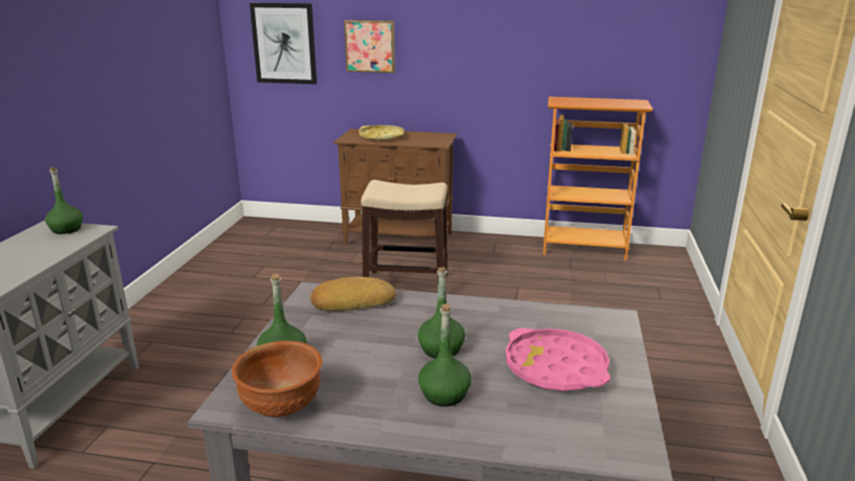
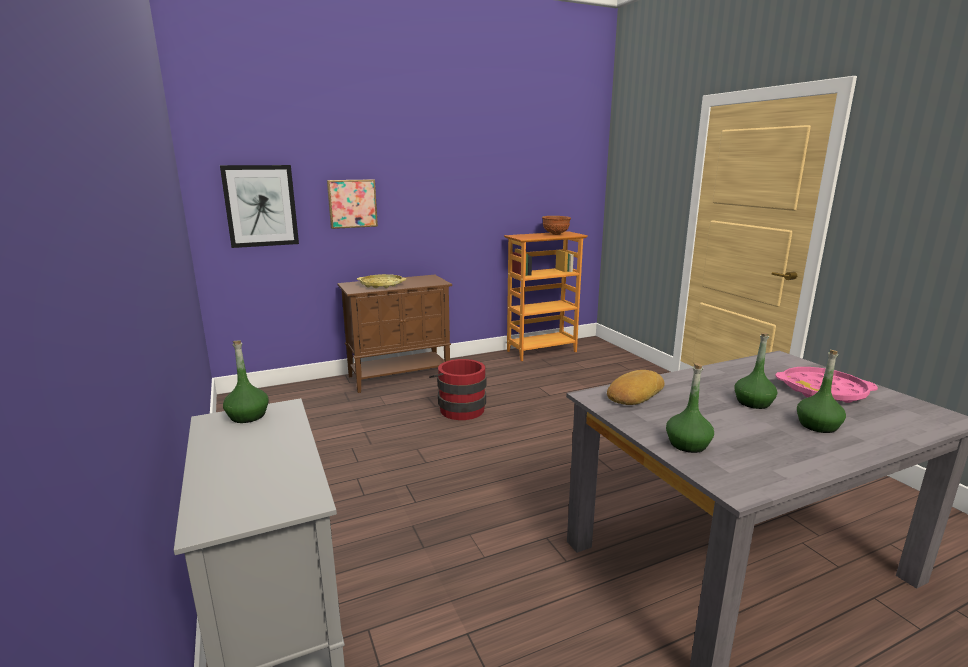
camera: 35 degrees left, 5 degrees down
brown bowl [232,341,322,417] -> brown bowl moved to [542,216,571,235]
stool [361,180,448,278] -> red bucket [429,359,486,420]

